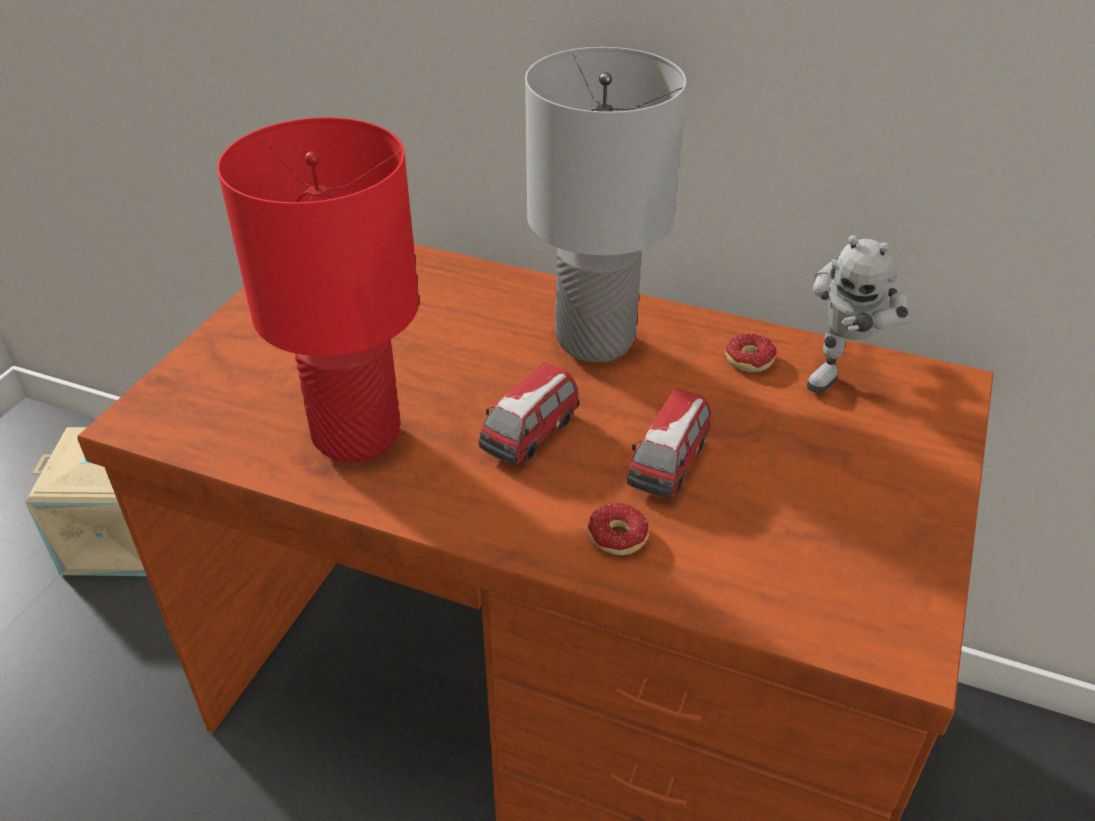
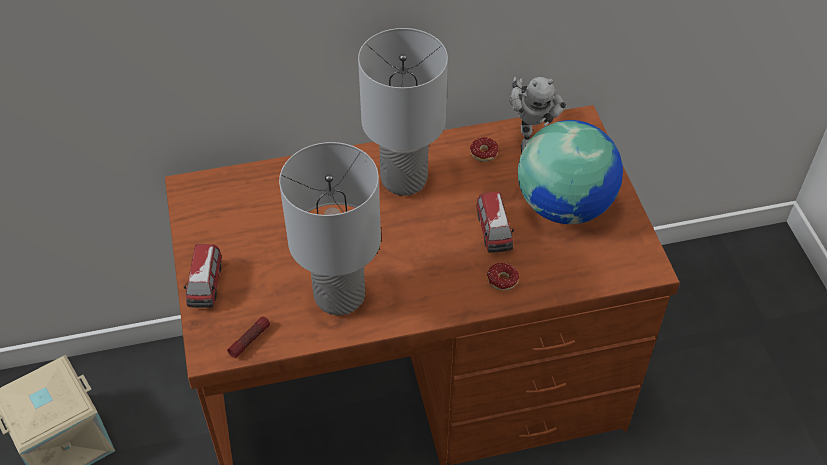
camera: 35 degrees left, 10 degrees up
red table lamp [217,117,419,463] -> grey table lamp [279,142,381,315]
toy car [478,362,579,465] -> toy car moved to [184,244,222,308]
none -> flashlight [227,317,270,358]
none -> globe [518,120,623,224]

